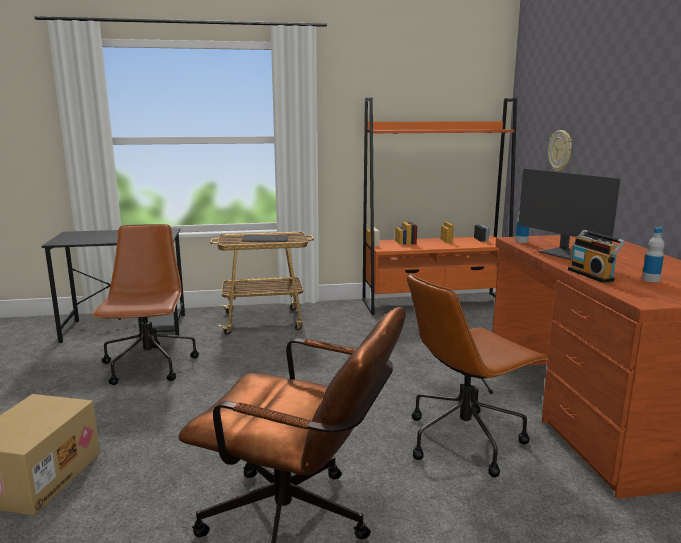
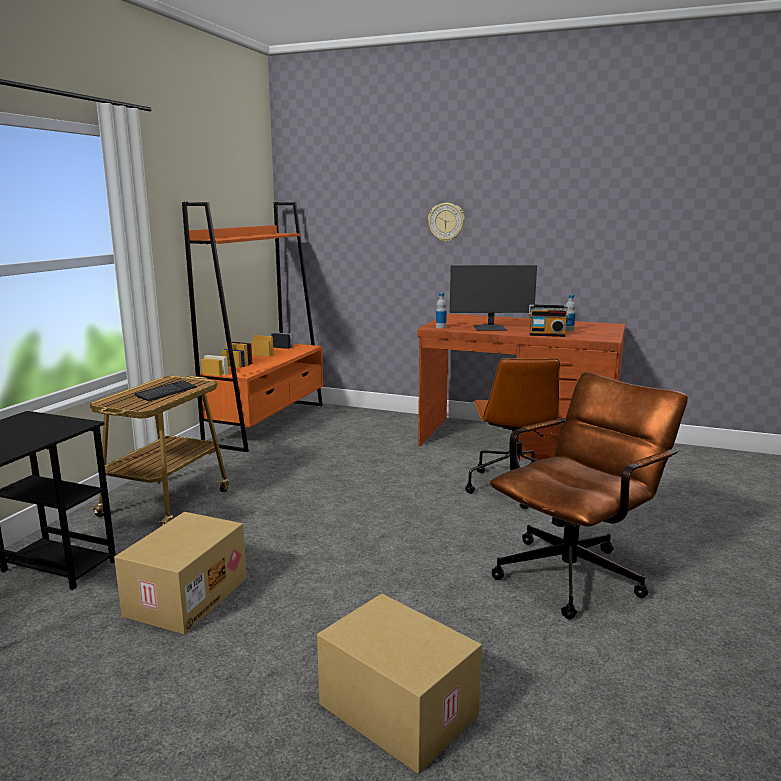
camera: 60 degrees left, 0 degrees up
brown office chair [93,224,199,385] -> cardboard box [114,512,247,634]
wall clock [548,130,572,171] -> wall clock moved to [428,203,465,242]

